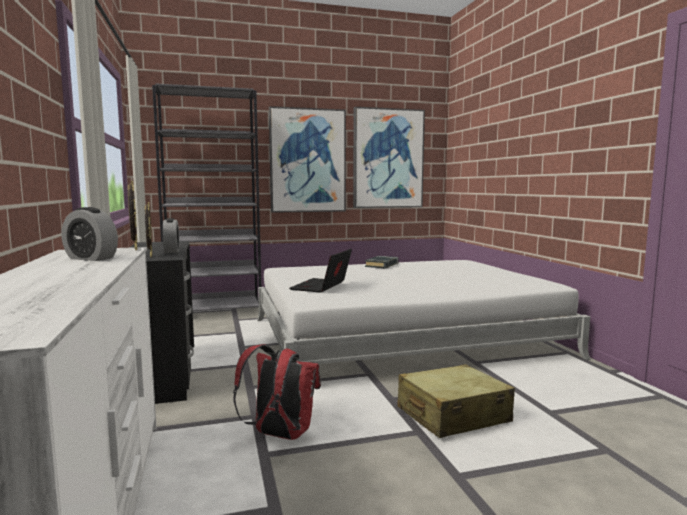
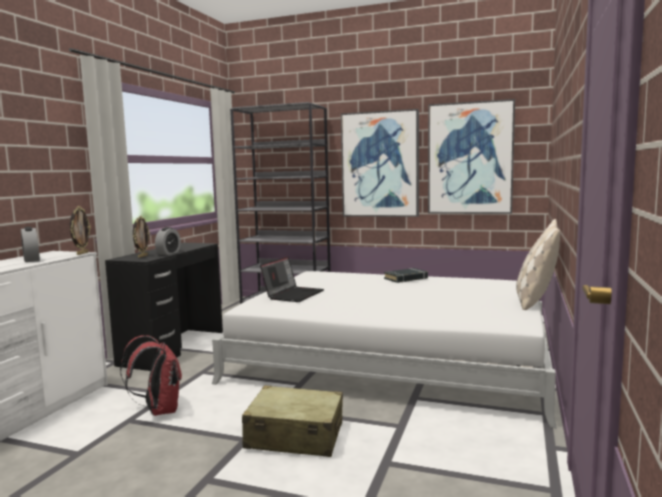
camera: 35 degrees right, 0 degrees up
laptop [289,249,352,293] -> laptop turned 150 degrees clockwise [260,257,324,302]
none -> beige pillow [516,219,560,310]

